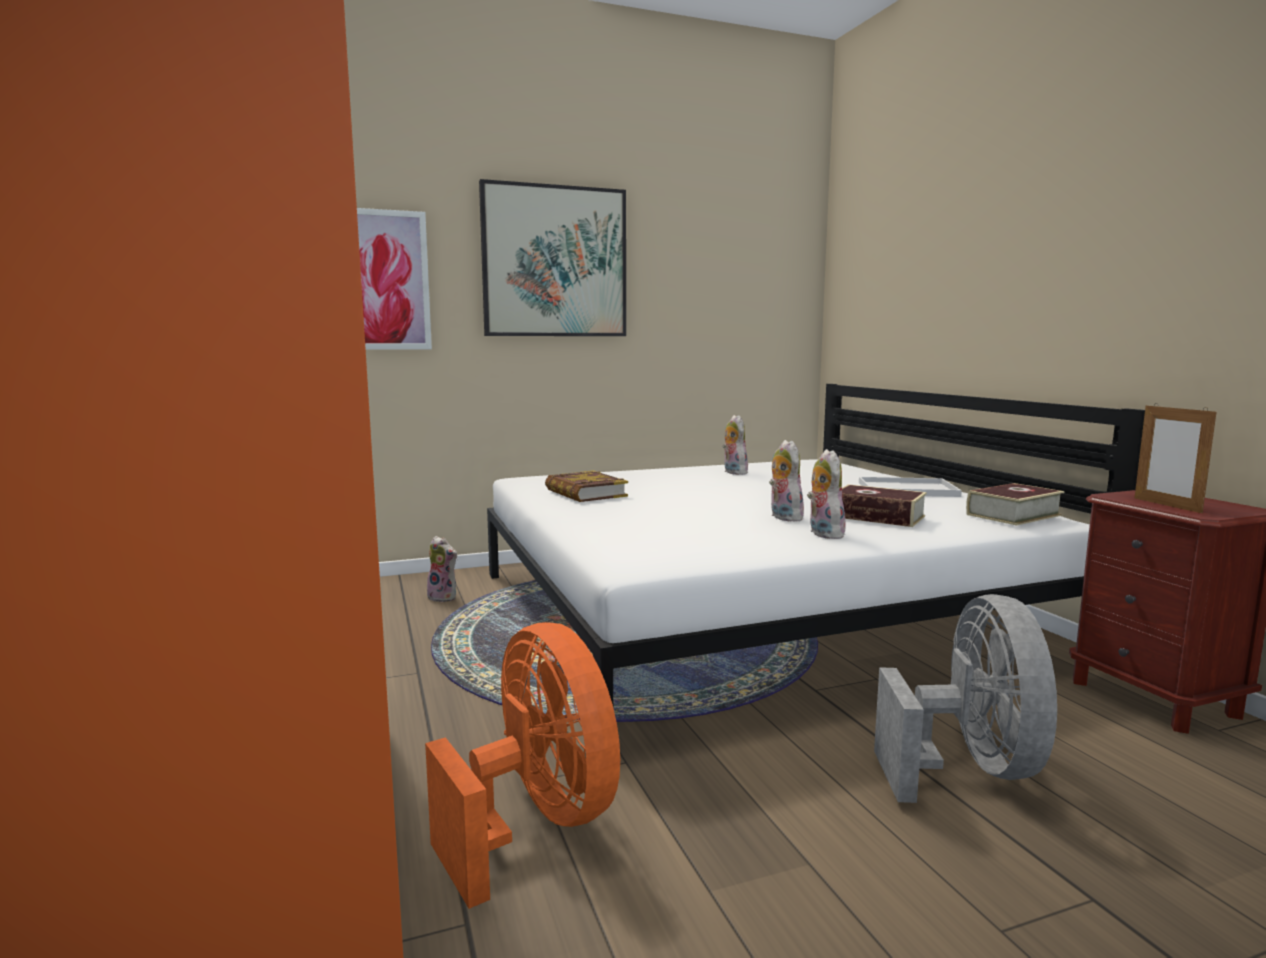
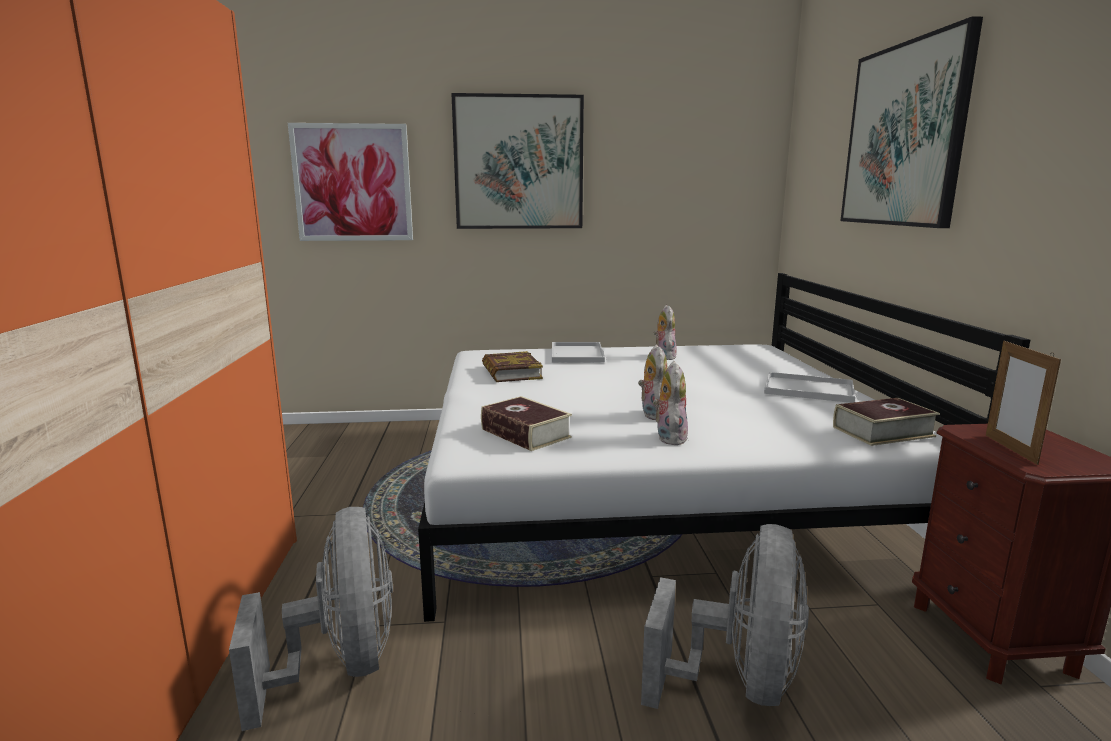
camera: 15 degrees right, 5 degrees up
orange fan [425,622,620,909] -> grey fan [229,507,393,731]
plush toy [426,536,457,602] -> none
book [842,484,927,527] -> book moved to [481,396,572,451]
none -> white tray [552,342,605,363]
none -> picture [840,16,983,228]

